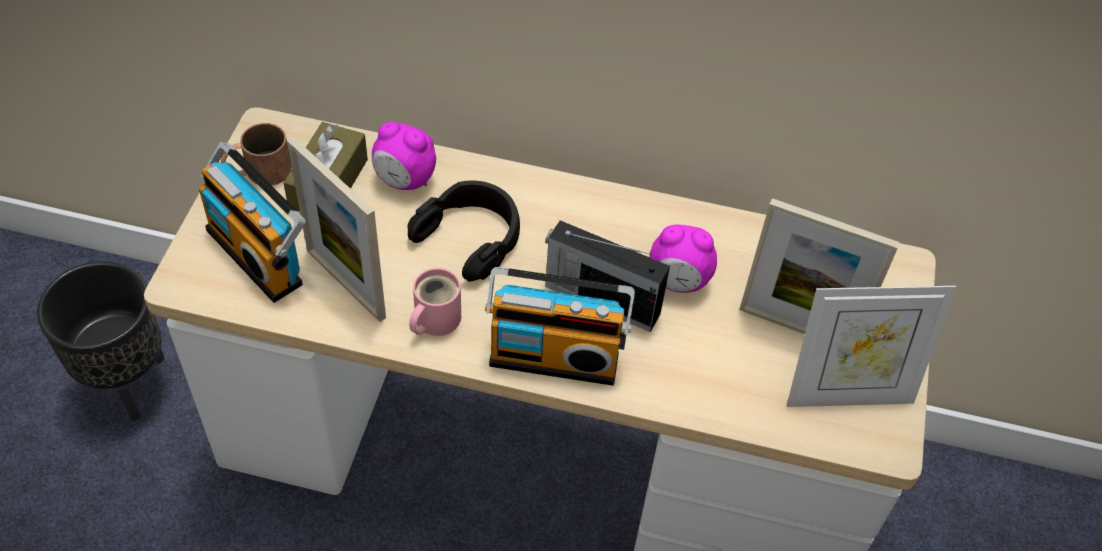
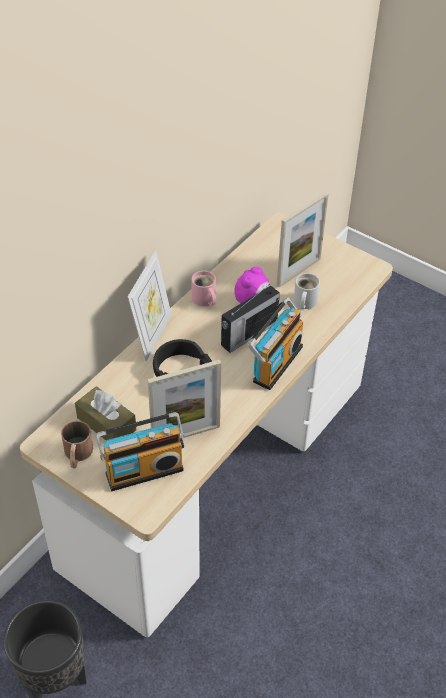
camera: 65 degrees left, 5 degrees down
alarm clock [372,122,436,190] -> none
pink mug [409,268,461,336] -> pink mug moved to [192,271,216,306]
picture frame [787,286,956,407] -> picture frame moved to [128,250,172,361]
none -> white mug [294,273,320,309]

